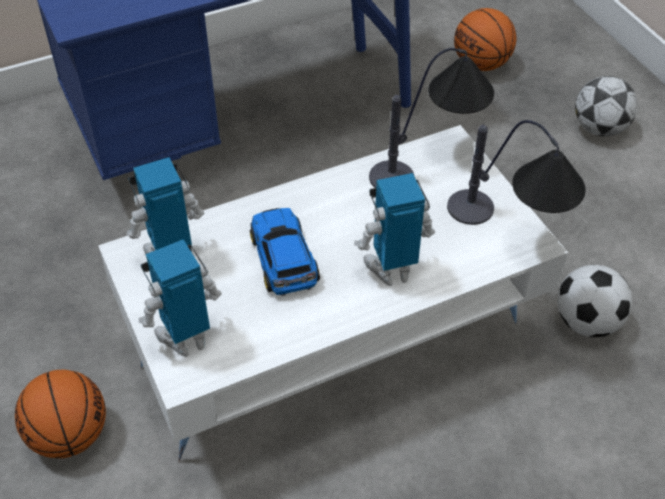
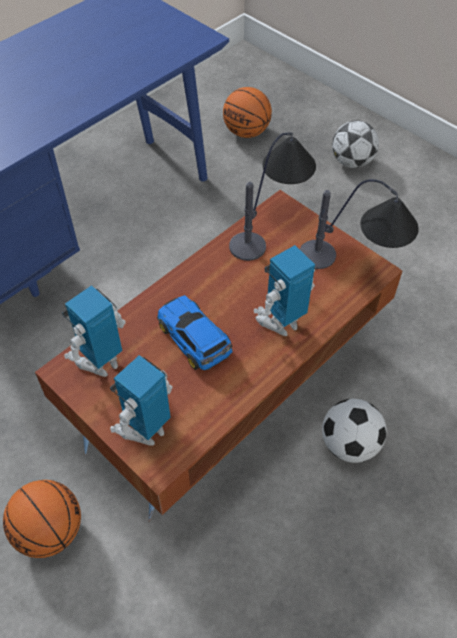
camera: 20 degrees left, 5 degrees up
white coffee table [98,125,568,462] -> brown coffee table [35,190,403,521]
football [557,265,633,337] -> football moved to [322,399,387,463]

